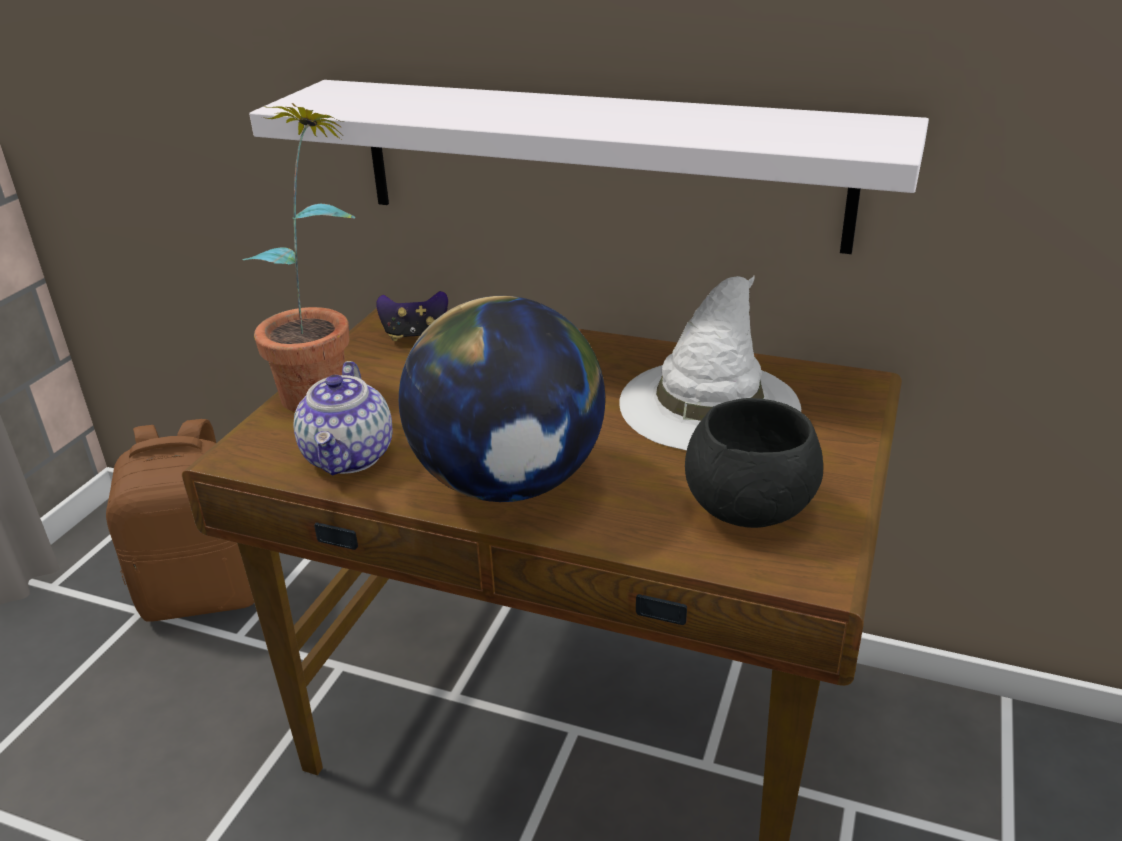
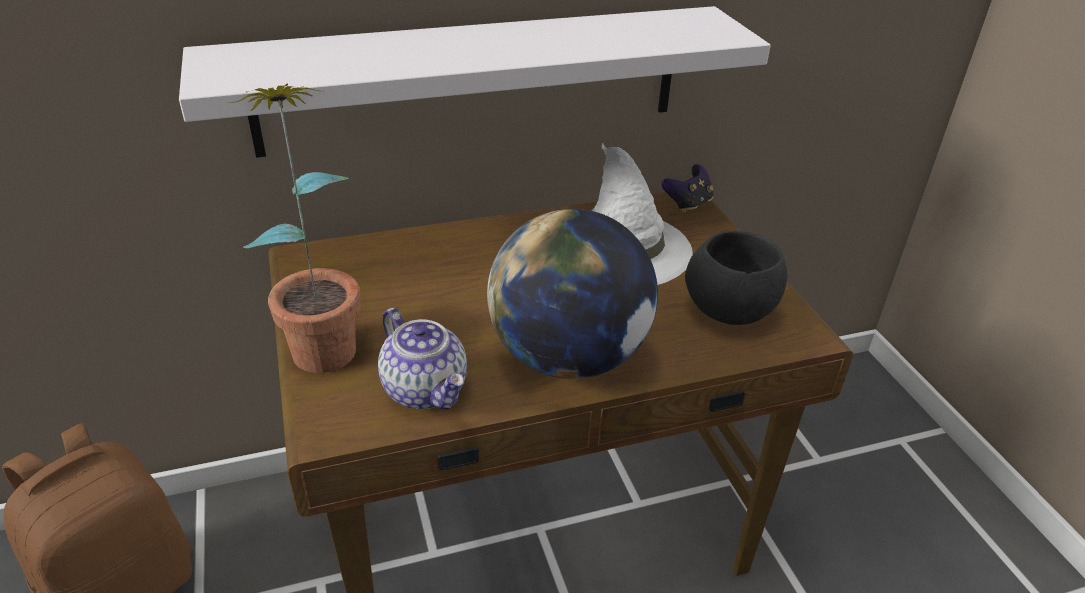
camera: 40 degrees left, 5 degrees up
game controller [376,291,448,341] -> game controller moved to [662,164,714,213]

